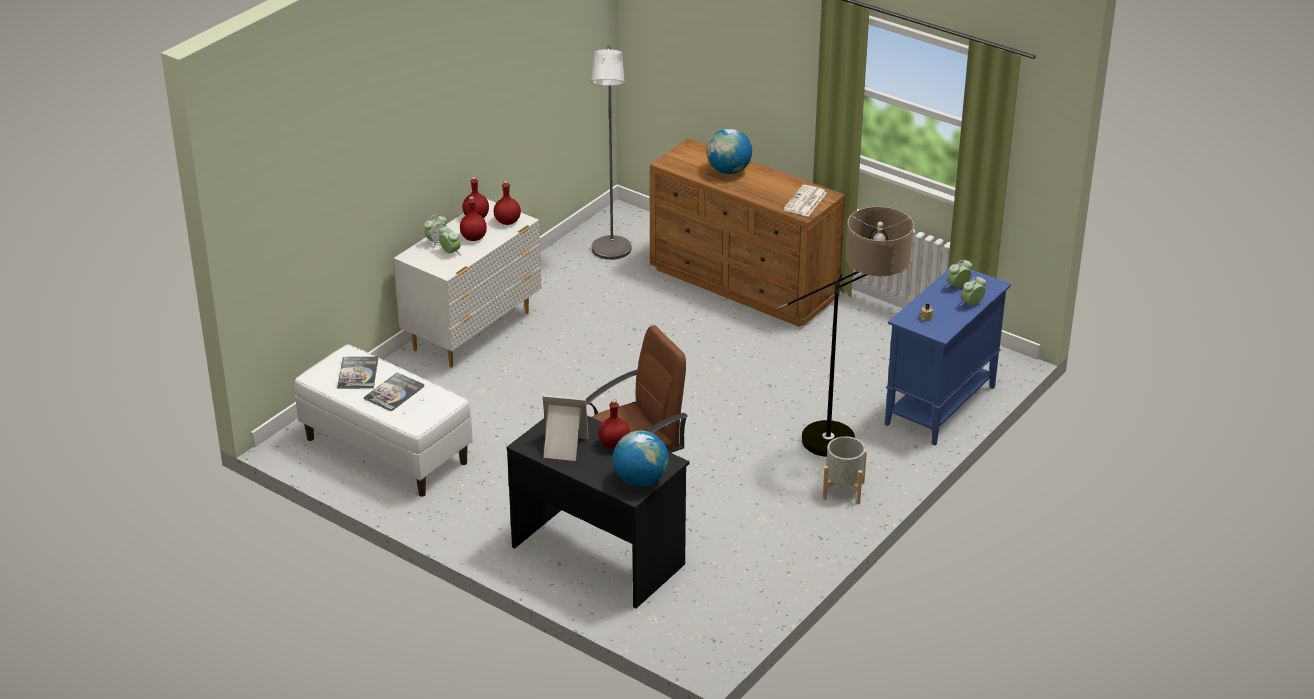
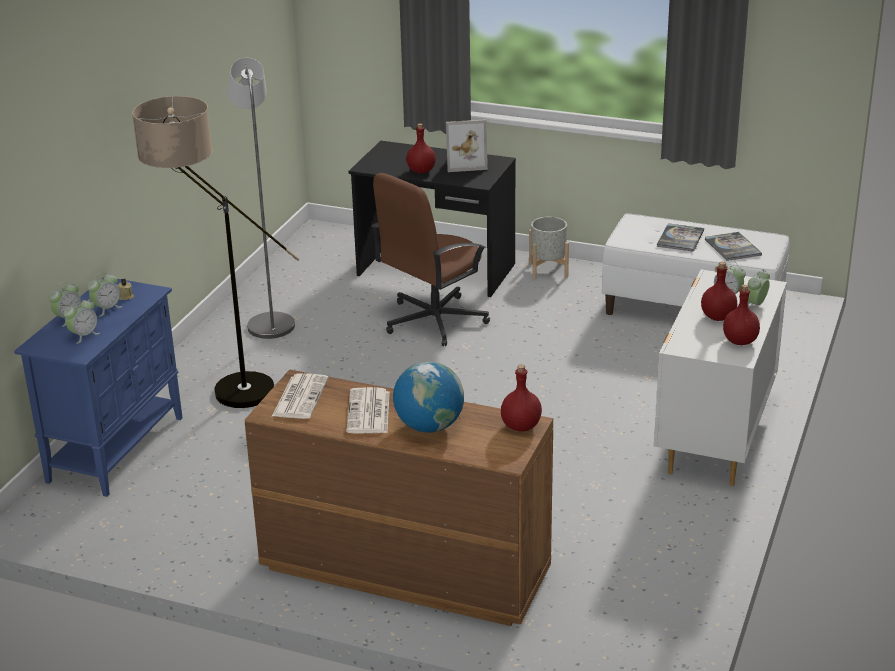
camera: 165 degrees right, 5 degrees down
red bottle [494,181,521,225] -> red bottle moved to [501,365,542,432]
grey floor lamp [591,46,631,260] -> grey floor lamp moved to [227,58,295,339]
globe [613,431,669,486] -> none
grey planter [823,436,867,504] -> grey planter moved to [529,217,569,279]
none -> alarm clock [87,272,123,317]
none -> newspaper [346,387,390,433]

